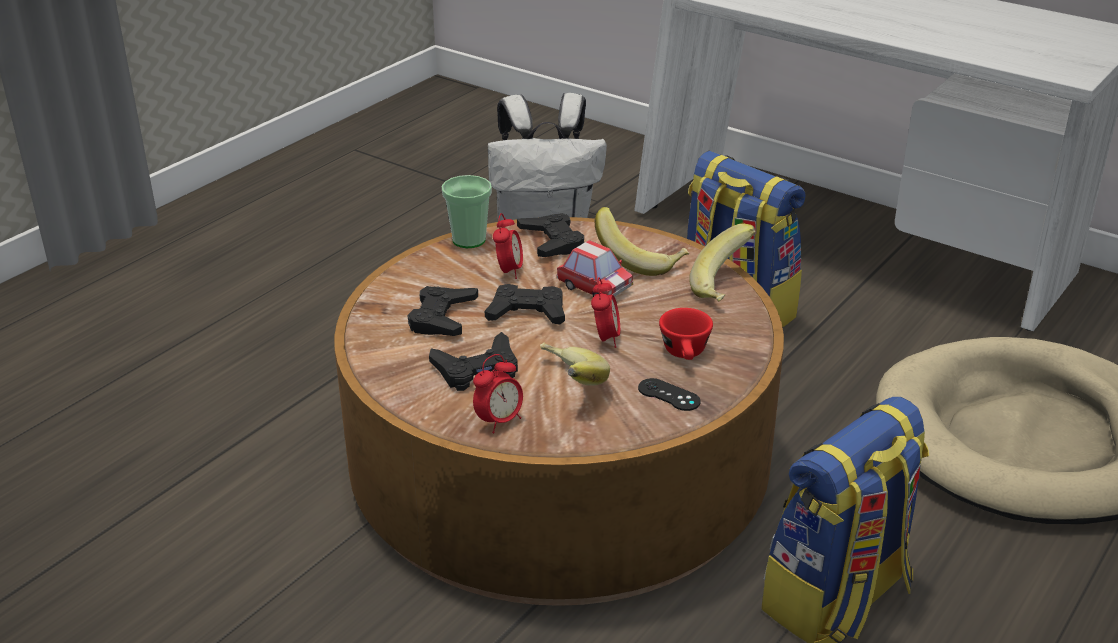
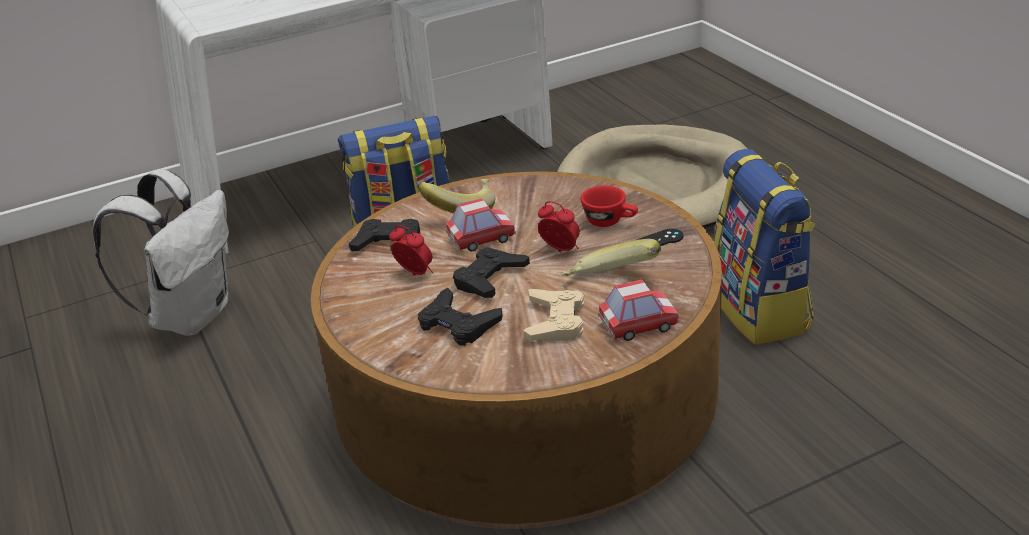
camera: 60 degrees left, 0 degrees up
black game controller [429,332,518,391] -> beige game controller [524,289,584,341]
cup [442,175,492,248] -> none
alarm clock [473,354,523,433] -> toy car [599,280,679,341]
banana [689,223,756,301] -> none

